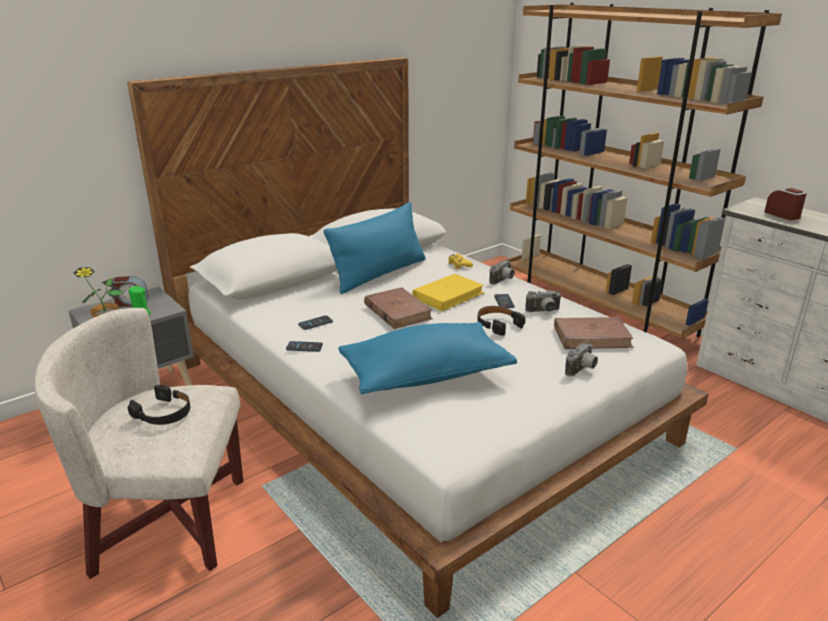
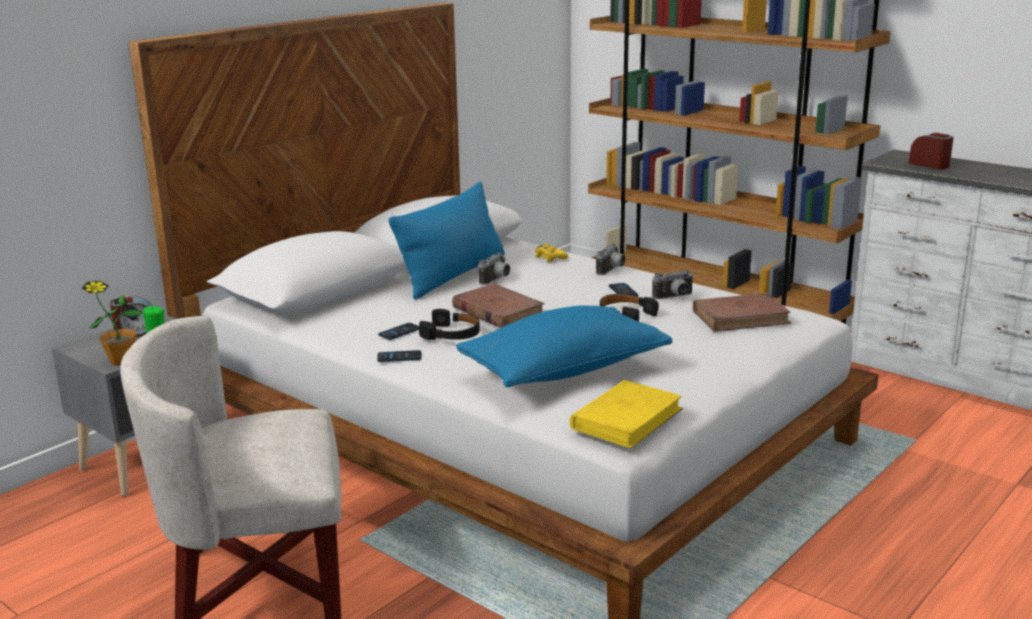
camera: 10 degrees left, 5 degrees down
black headphones [128,385,190,425] -> black headphones moved to [419,309,480,340]
yellow book [412,274,485,311] -> yellow book moved to [570,380,683,448]
camera [565,341,598,377] -> camera moved to [478,252,510,285]

